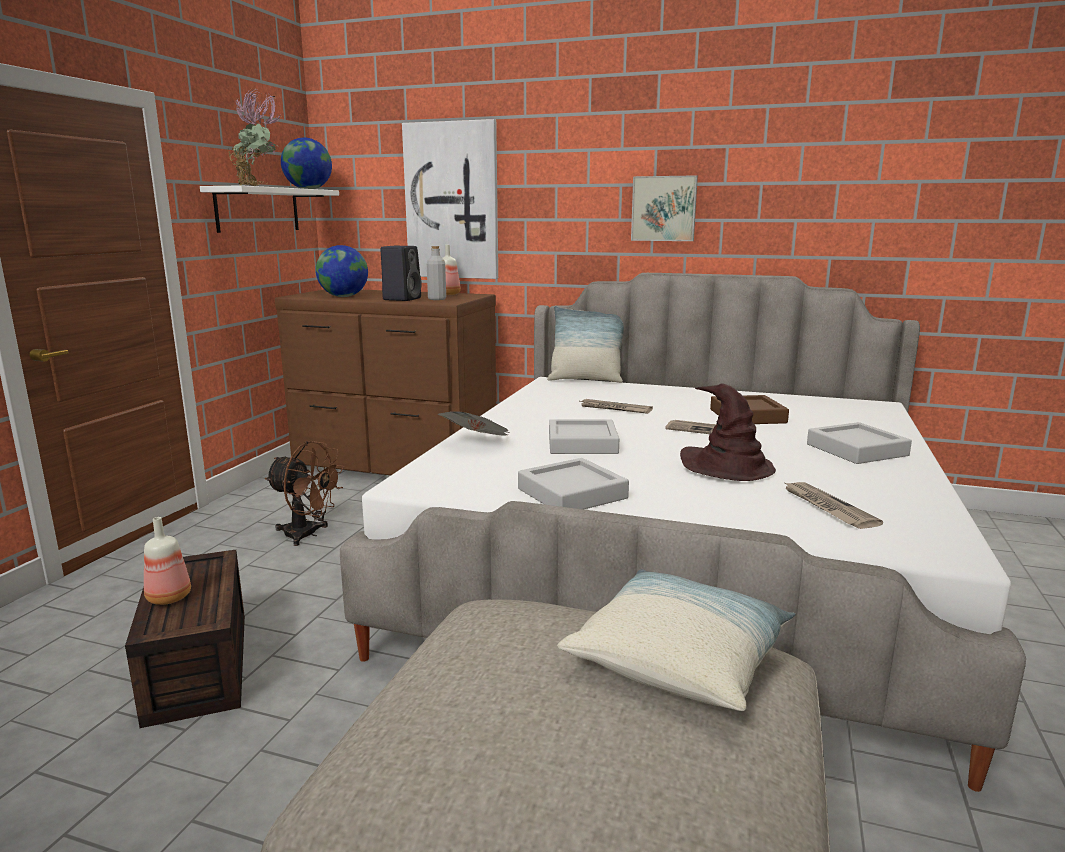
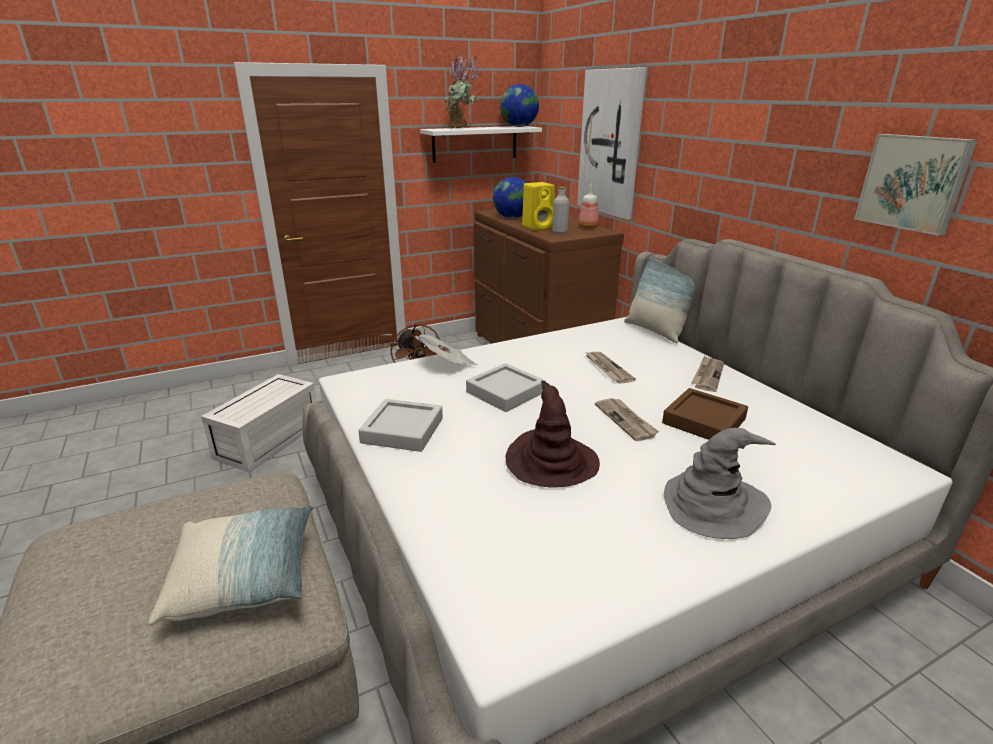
camera: 45 degrees right, 10 degrees up
brown storage box [125,550,245,728] -> white storage box [201,374,317,473]
bottle [144,517,191,605] -> none
black speaker [380,246,421,301] -> yellow speaker [522,182,555,231]
picture [631,175,698,241] -> picture moved to [854,134,978,236]
newspaper [785,482,883,529] -> newspaper moved to [692,355,724,392]
grey tray [807,422,912,464] -> grey hat [664,428,776,539]

